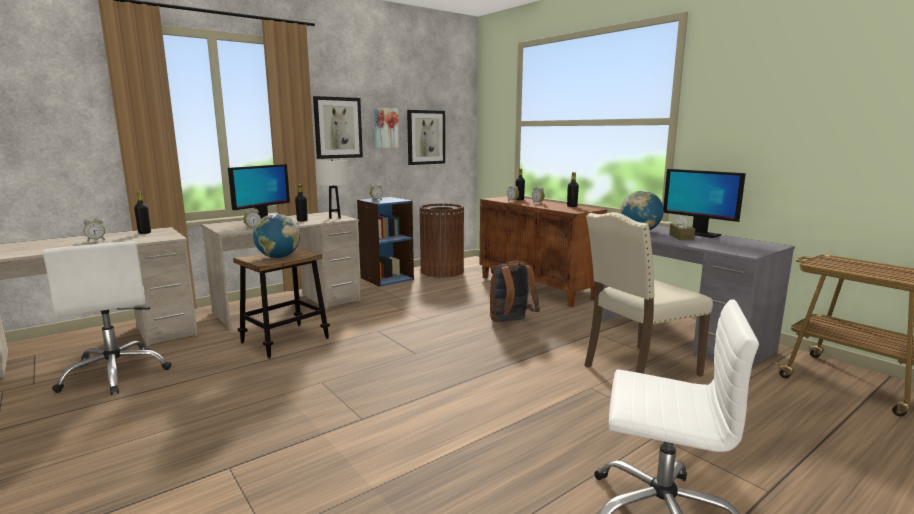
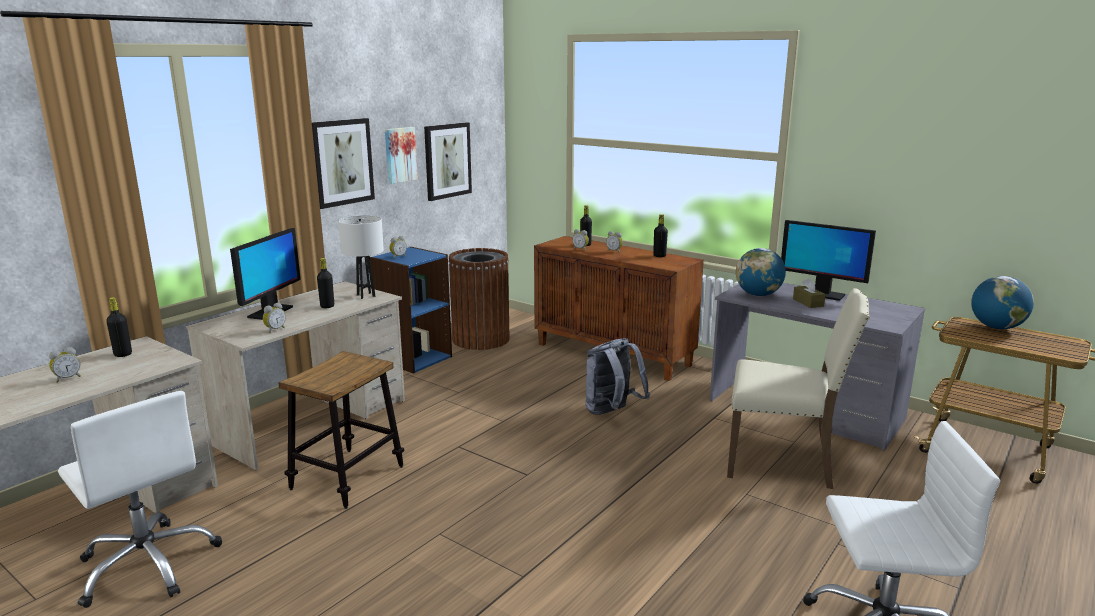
camera: 15 degrees left, 5 degrees up
globe [253,214,300,258] -> globe moved to [971,276,1034,329]
brown backpack [490,261,540,322] -> grey backpack [585,338,650,415]
beige chair [584,212,713,377] -> beige chair turned 120 degrees counterclockwise [727,288,870,489]

